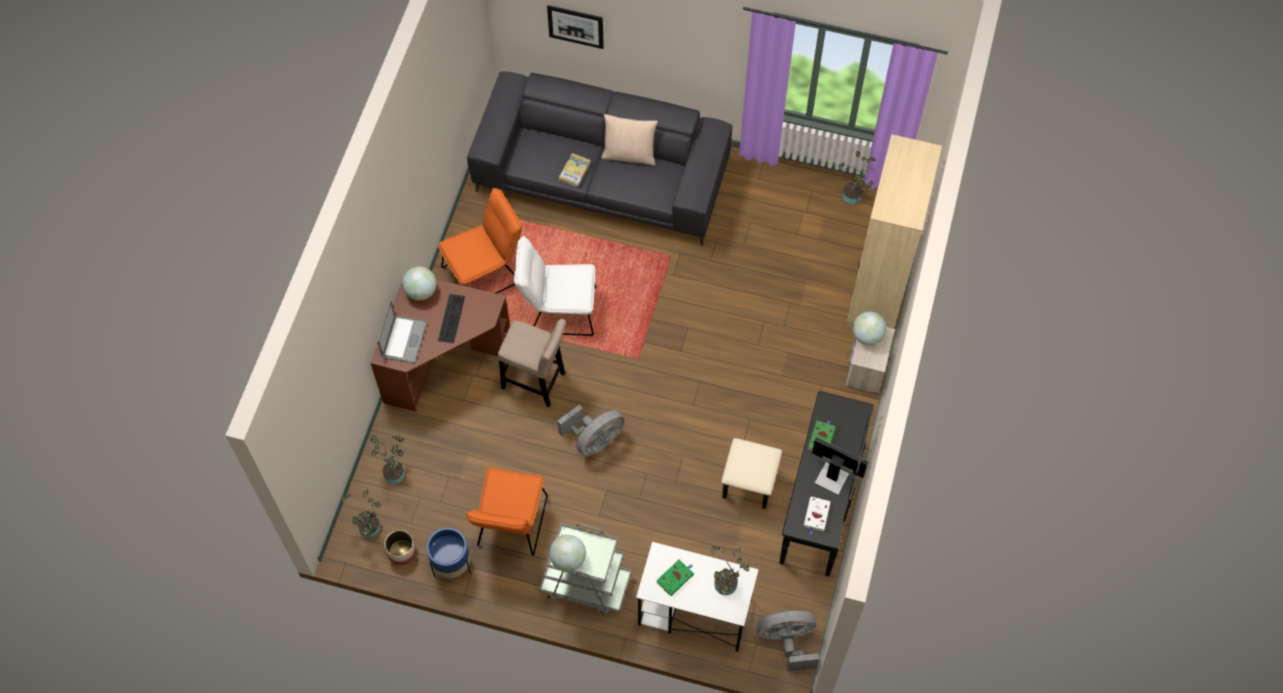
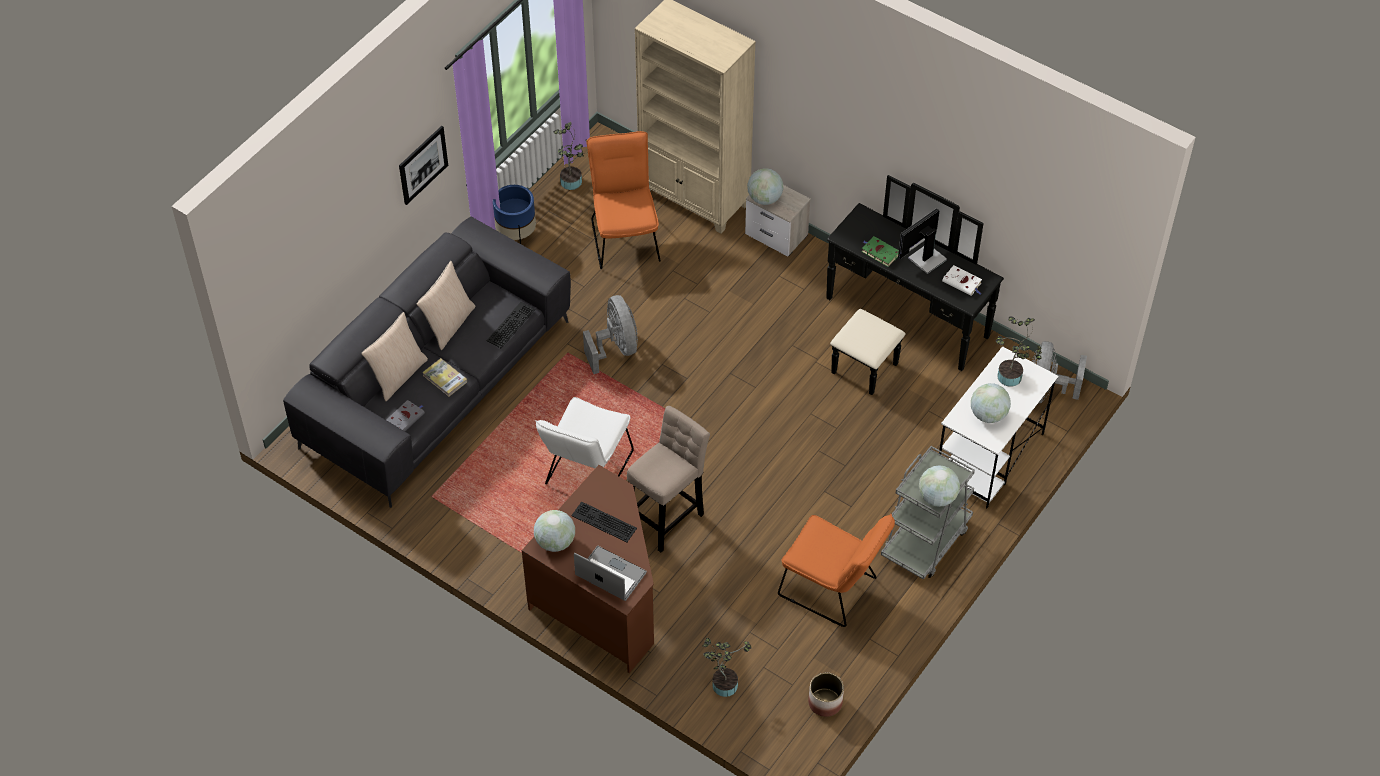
camera: 70 degrees left, 10 degrees down
potted plant [342,489,381,538] -> none
blue planter [426,528,471,578] -> blue planter moved to [493,185,536,244]
orange chair [438,188,522,294] -> orange chair moved to [586,131,661,269]
picture [547,5,604,49] -> picture moved to [399,126,448,205]
grey fan [557,405,625,456] -> grey fan moved to [583,295,638,374]
green book [656,560,694,596] -> globe [971,383,1011,423]
none -> beige pillow [361,312,428,401]
none -> grey book [386,400,425,431]
none -> keyboard [487,302,535,348]

